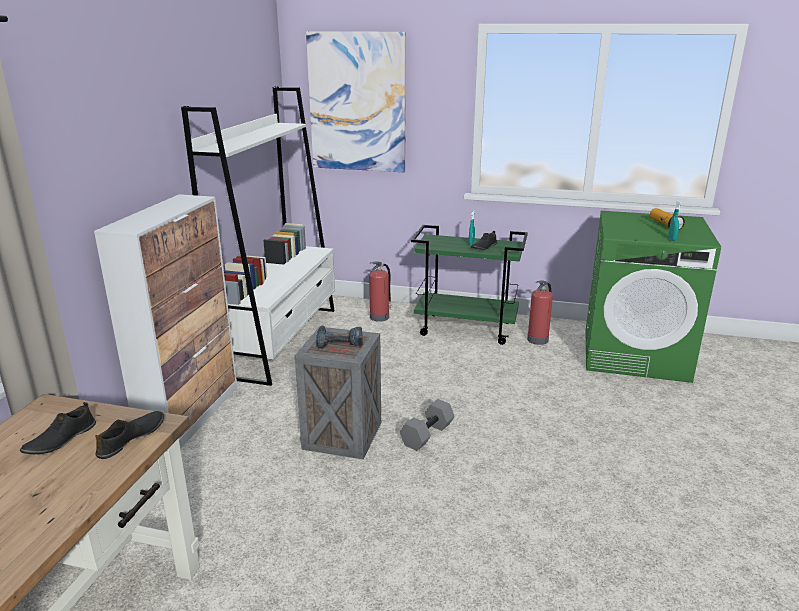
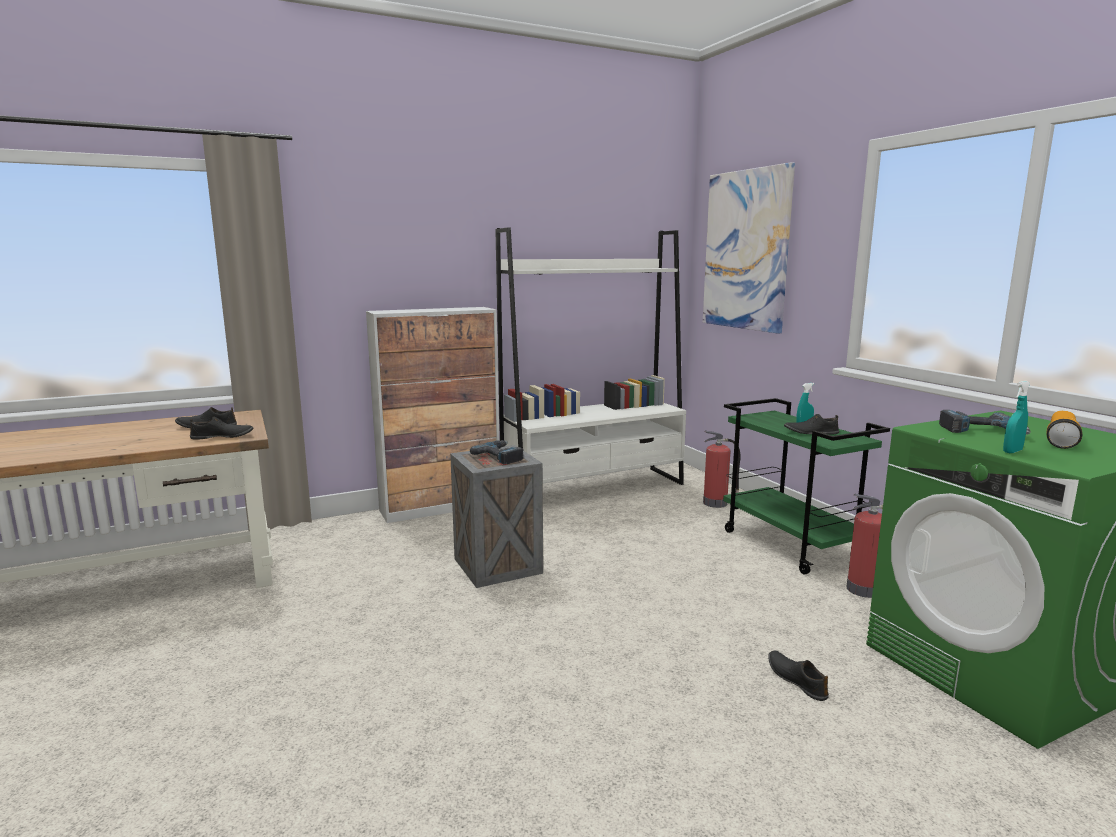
camera: 50 degrees right, 10 degrees down
grey dumbbell [400,399,455,451] -> none
none -> black shoe [768,651,829,701]
none -> power drill [939,410,1030,435]

